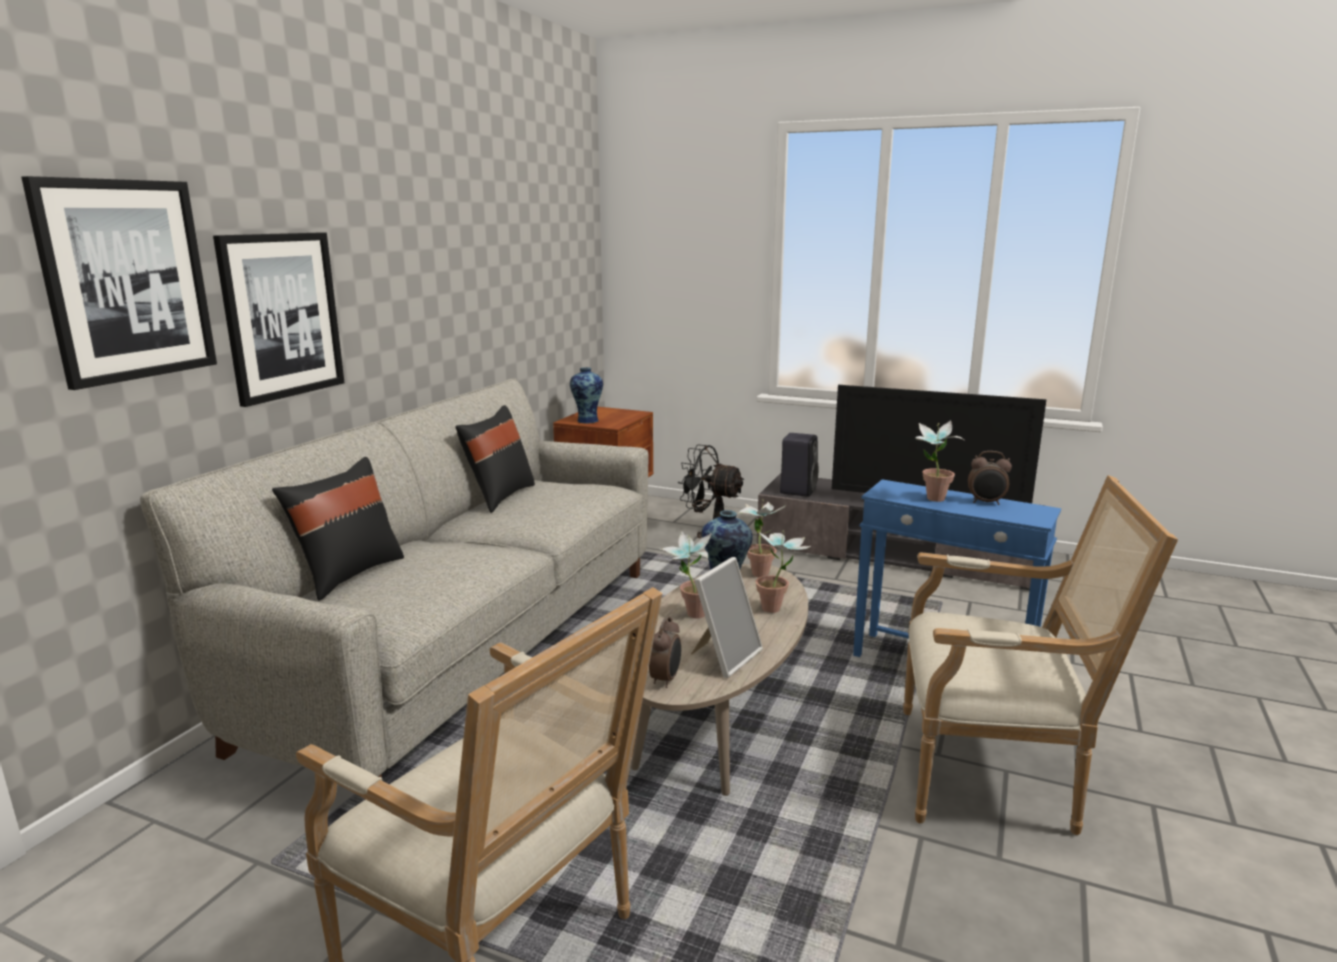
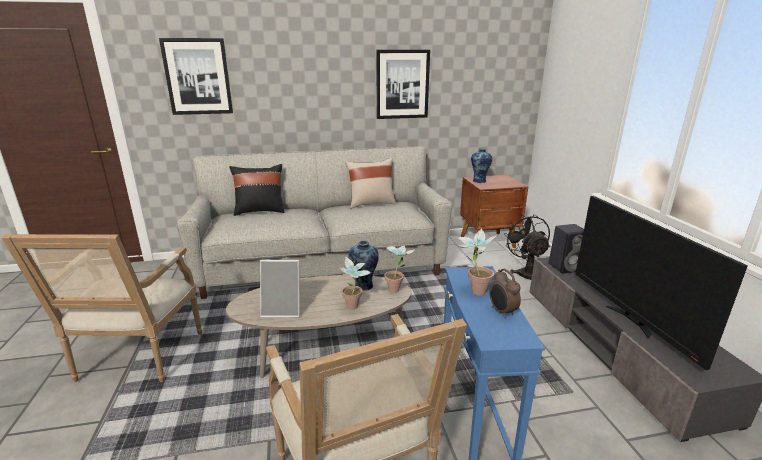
camera: 55 degrees right, 5 degrees up
picture [213,232,345,407] -> picture moved to [376,50,430,119]
black pillow [455,405,535,513] -> beige pillow [345,158,396,209]
alarm clock [649,616,681,688] -> none
potted plant [661,531,712,618] -> none

